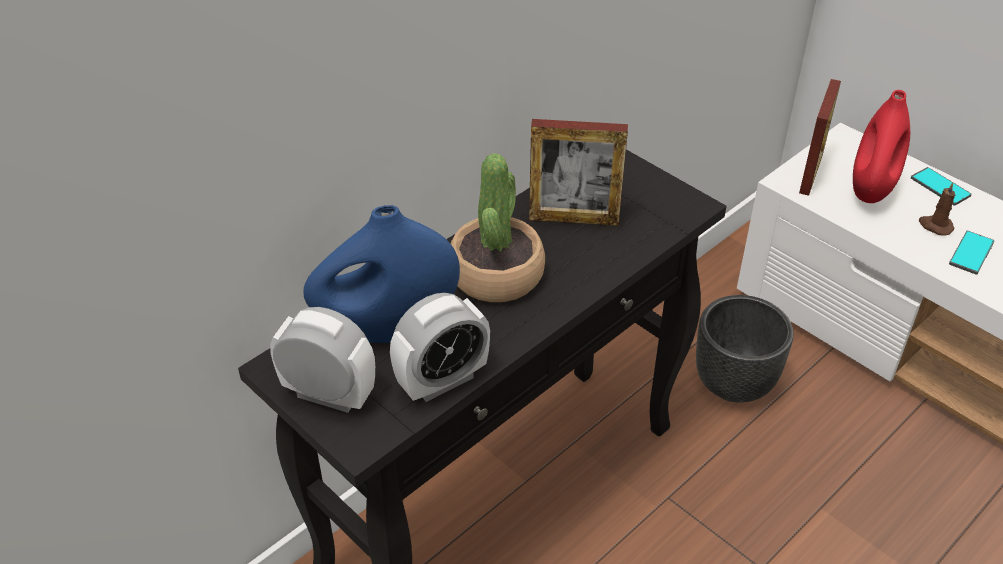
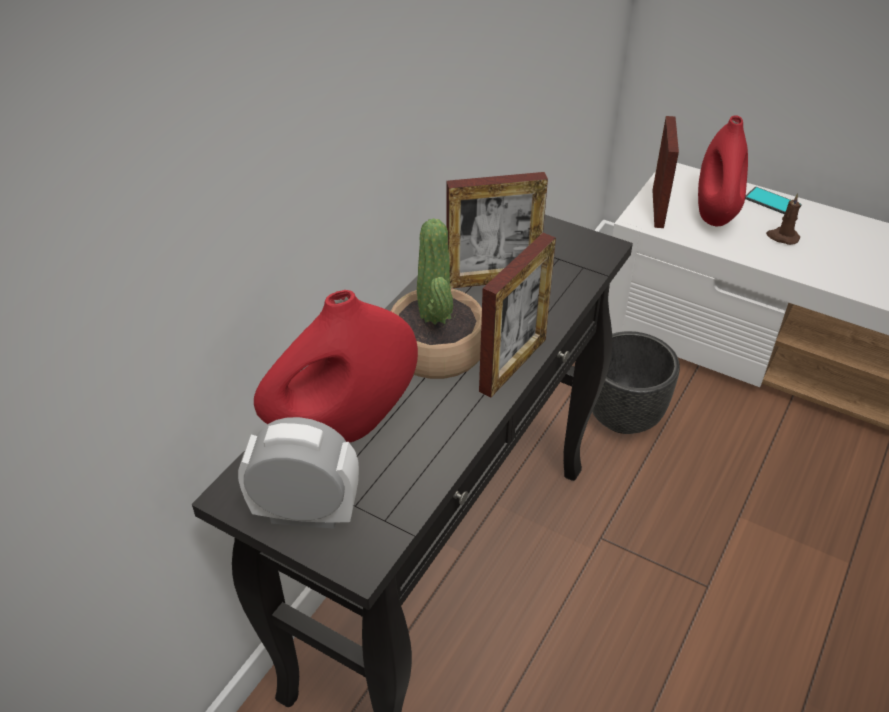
camera: 15 degrees left, 0 degrees up
blue vase [303,205,460,343] -> red vase [254,290,418,443]
alarm clock [390,293,490,402] -> none
phone [949,231,994,275] -> none
none -> picture frame [479,233,556,398]

